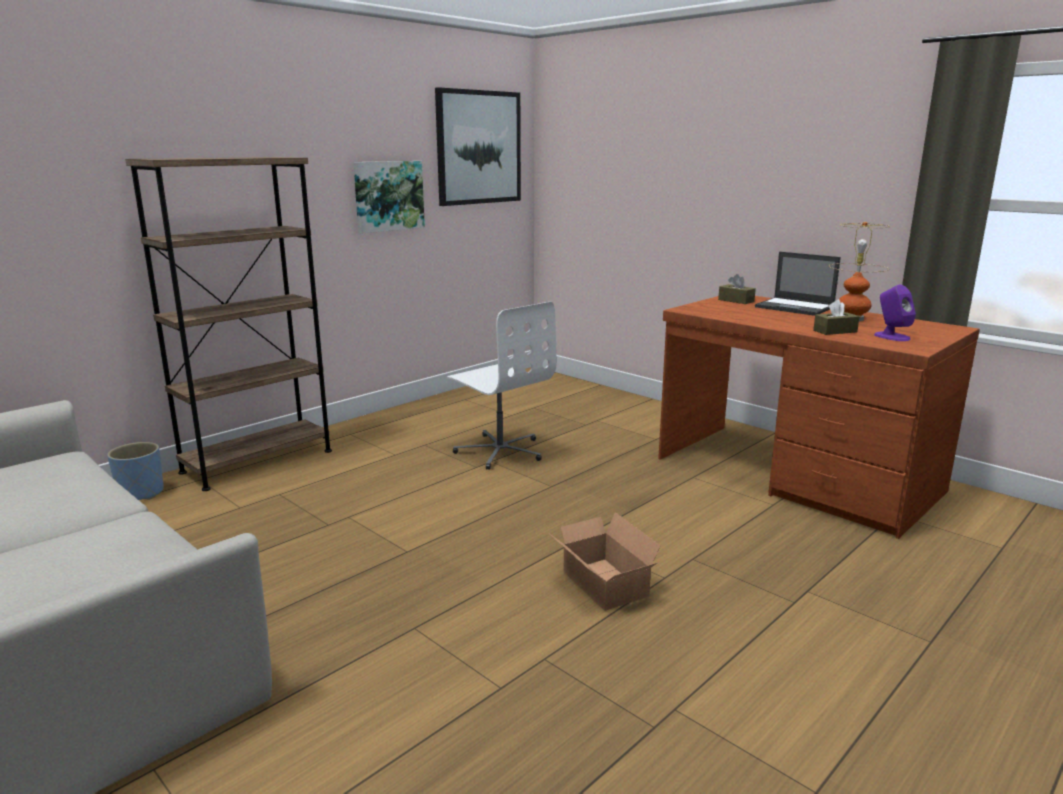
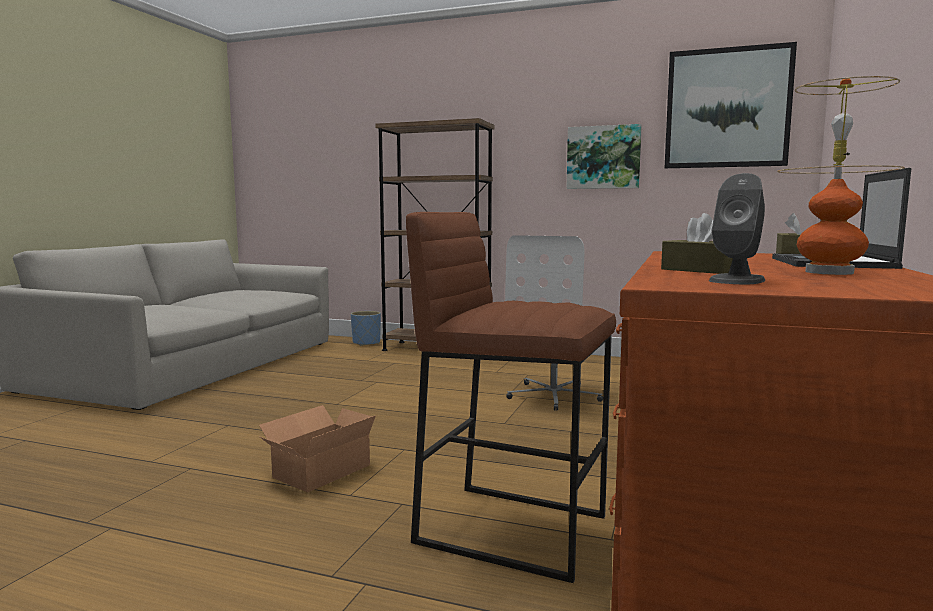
camera: 65 degrees right, 10 degrees down
purple speaker [874,285,916,341] -> grey speaker [709,173,765,284]
none -> brown stool [406,212,616,583]

